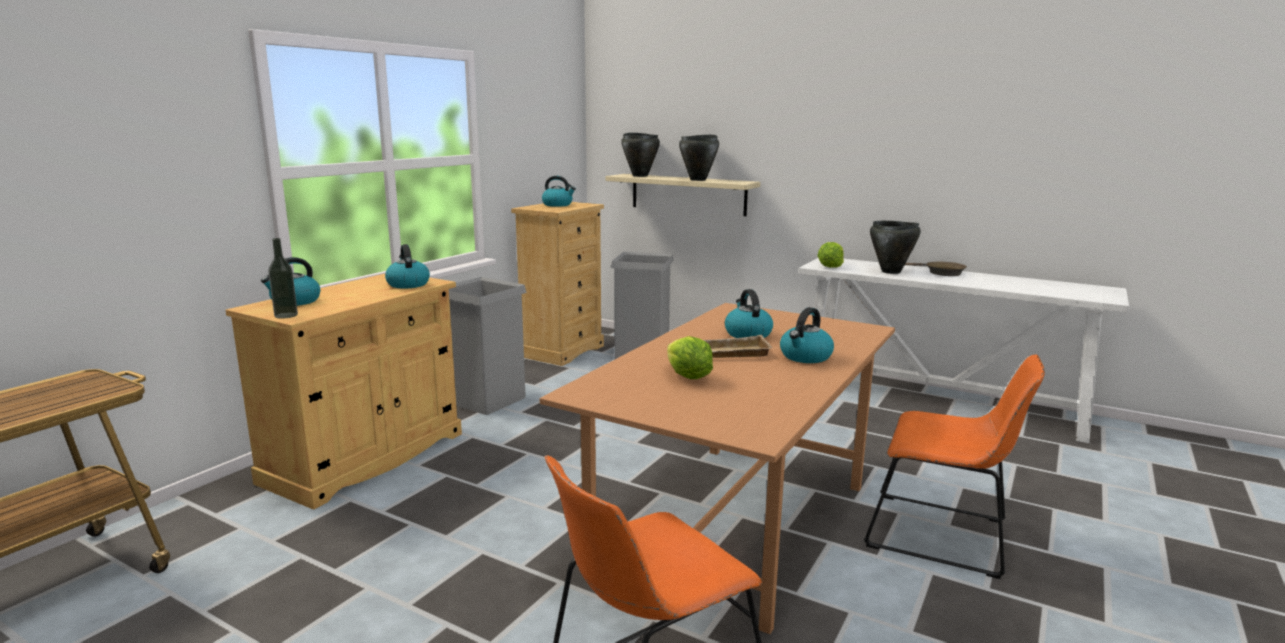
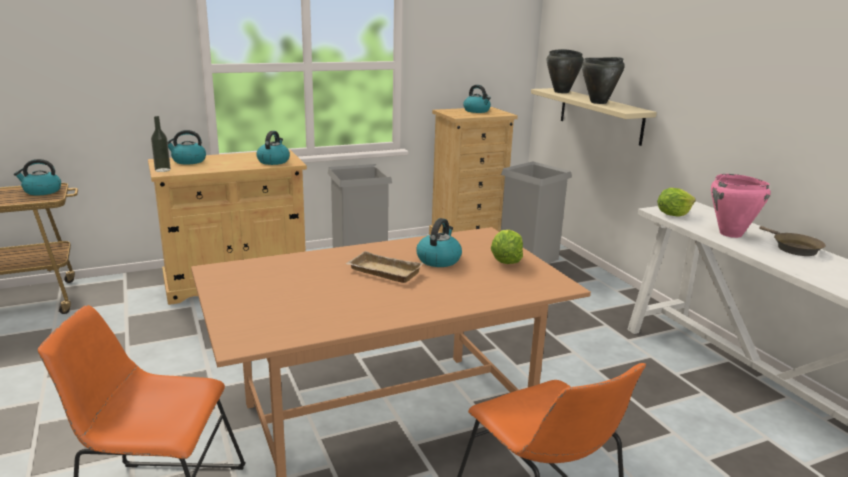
camera: 35 degrees right, 5 degrees up
lettuce [667,336,713,379] -> lettuce moved to [491,230,523,264]
kettle [780,307,834,363] -> kettle moved to [14,159,61,195]
black cooking pot [870,221,921,274] -> pink cooking pot [711,174,771,238]

